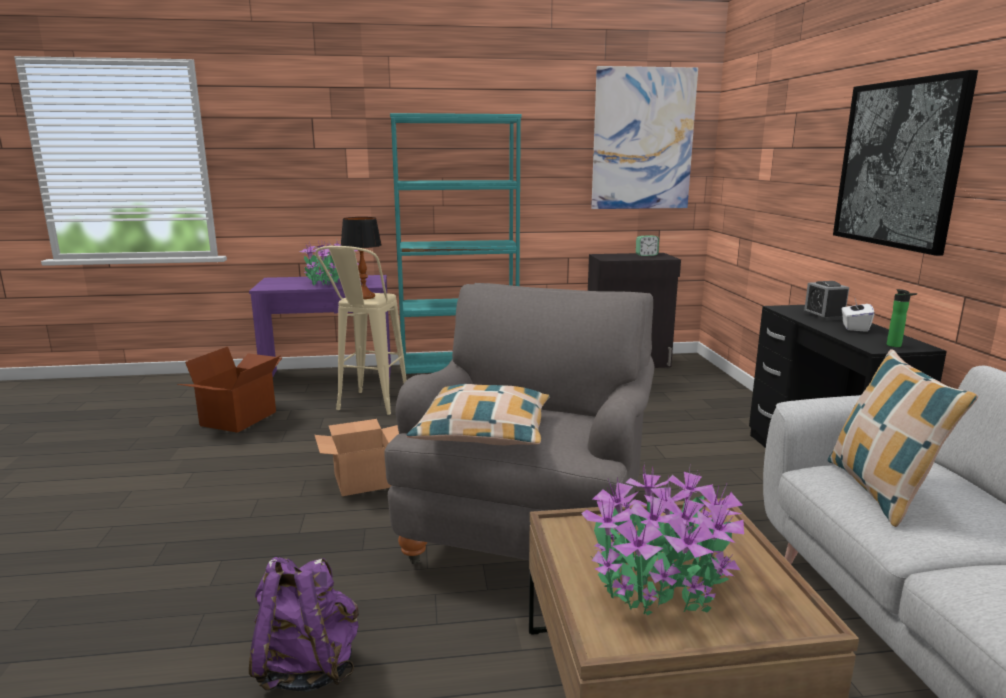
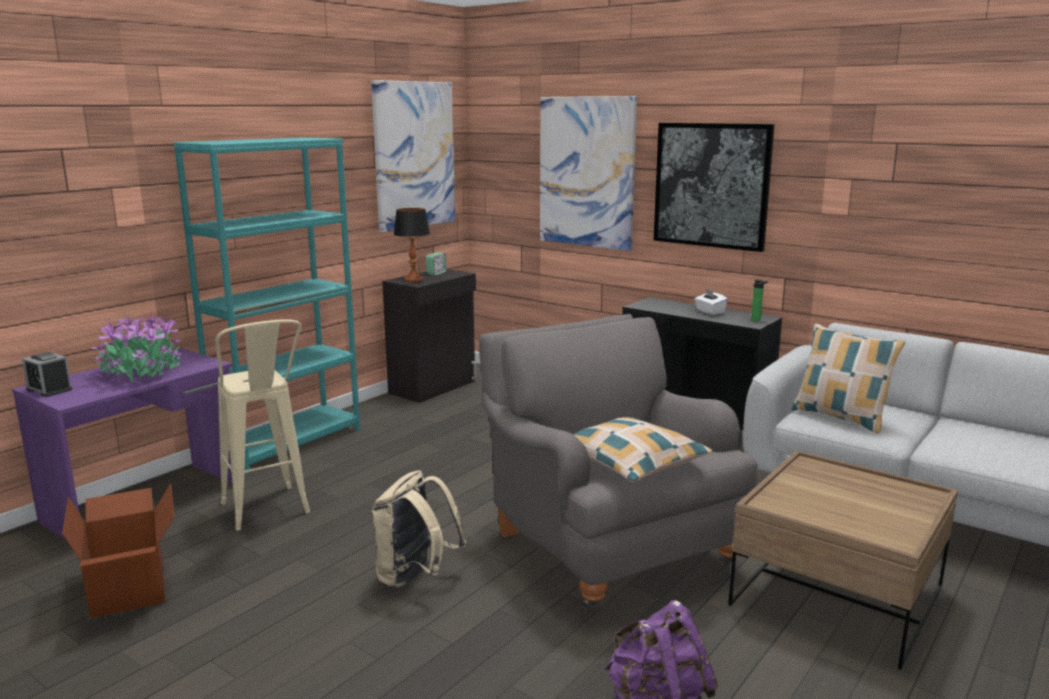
camera: 45 degrees left, 0 degrees up
cardboard box [315,419,399,496] -> beige backpack [372,470,466,589]
table lamp [340,217,382,299] -> table lamp moved to [394,208,430,282]
potted plant [581,465,744,615] -> none
alarm clock [803,281,849,320] -> alarm clock moved to [22,352,72,397]
none -> picture [540,96,637,251]

